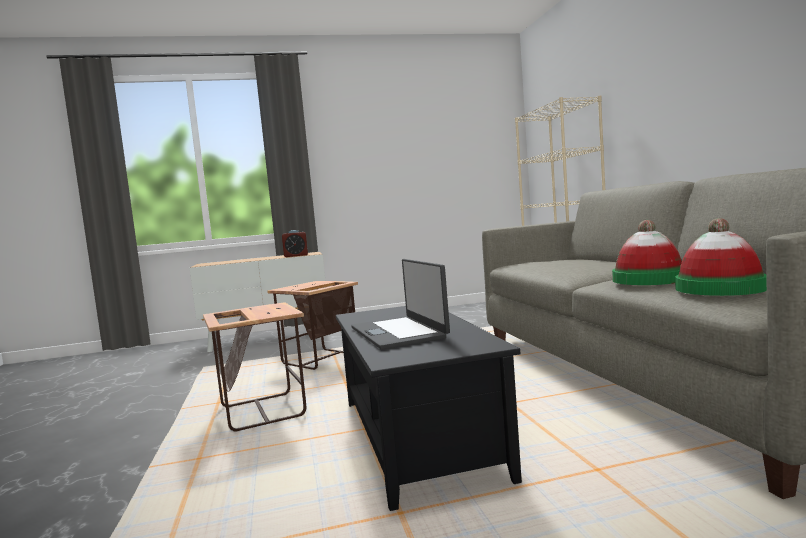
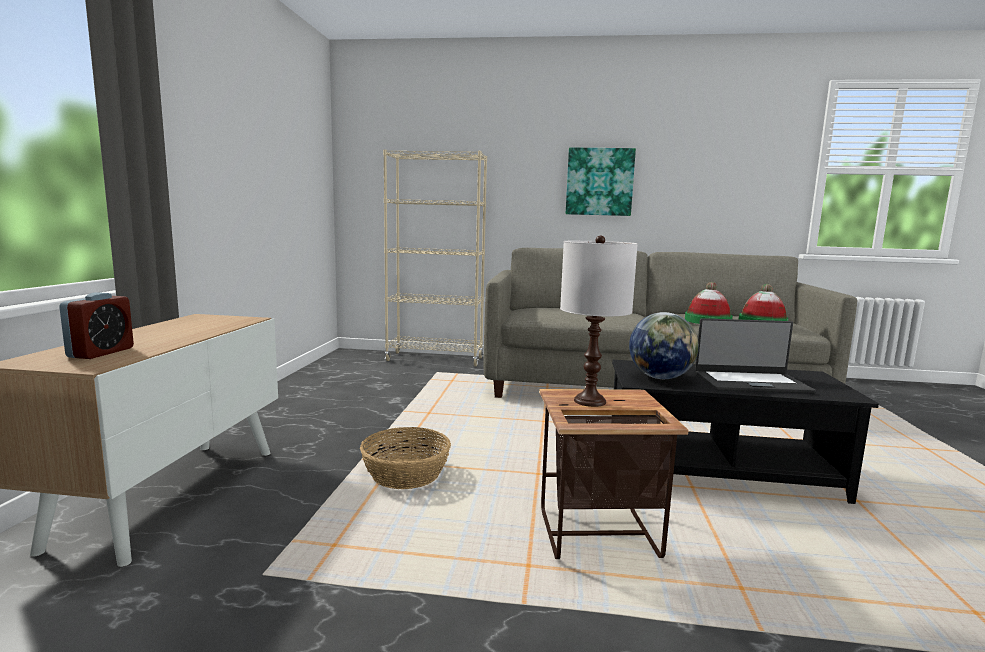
camera: 70 degrees left, 5 degrees up
side table [267,281,358,370] -> basket [360,427,451,489]
alarm clock [282,230,308,257] -> alarm clock moved to [59,292,134,359]
none -> white table lamp [560,235,638,407]
none -> picture [566,148,636,216]
none -> globe [629,312,699,379]

